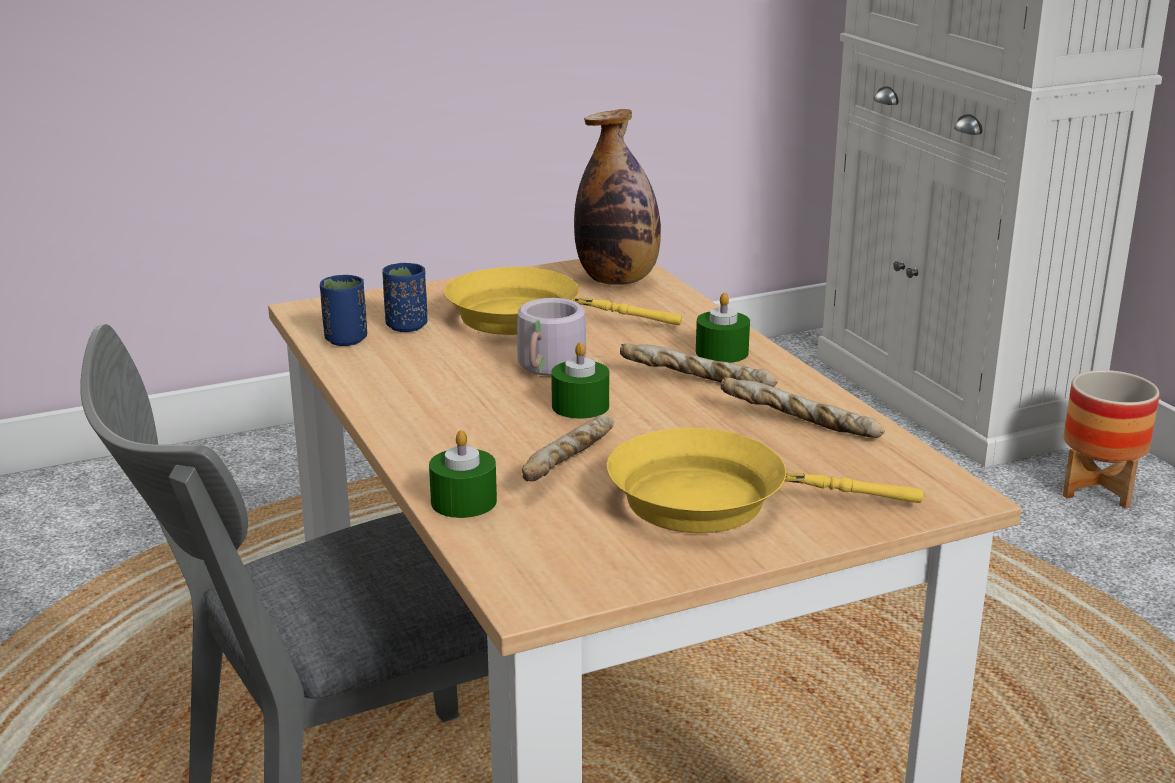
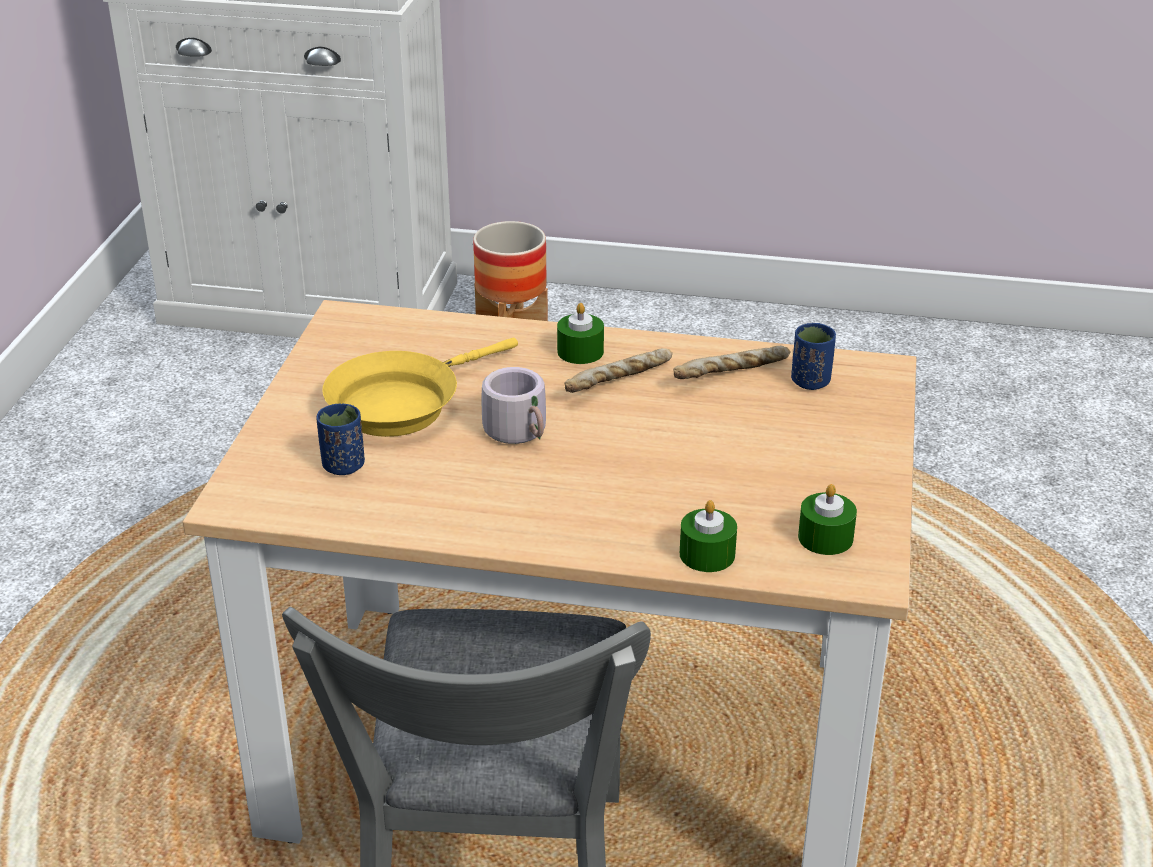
camera: 55 degrees left, 10 degrees up
blue cup [320,275,367,346] -> blue cup moved to [791,323,836,390]
bread [522,414,614,481] -> none
green candle [551,342,609,419] -> green candle moved to [798,484,857,555]
bottle [574,109,661,285] -> none
yellow frying pan [607,428,923,533] -> none

